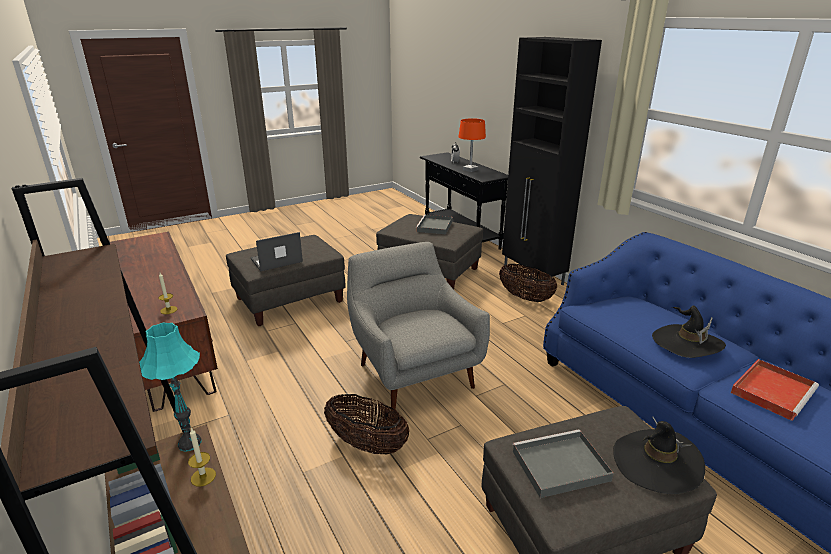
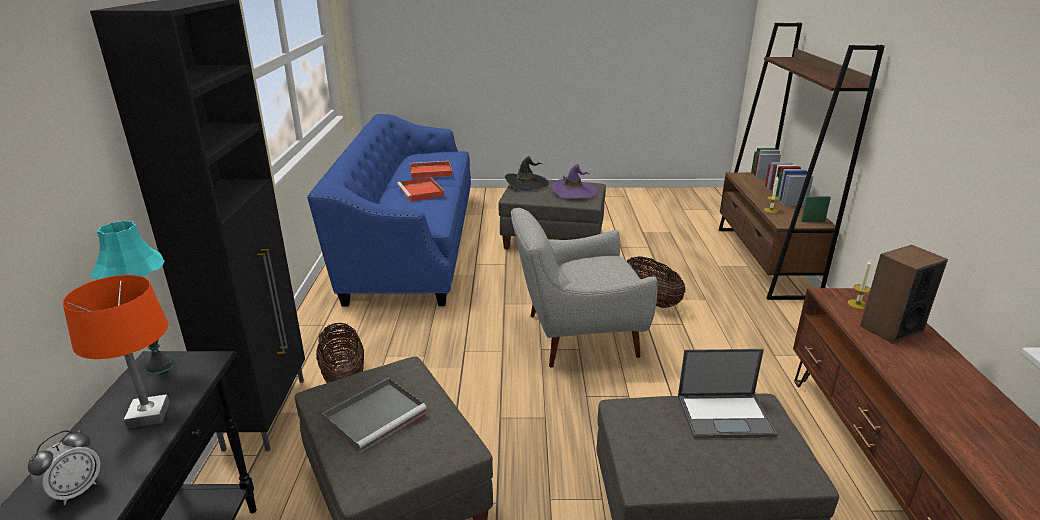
camera: 150 degrees left, 0 degrees up
turquoise table lamp [139,323,202,451] -> turquoise table lamp moved to [90,220,174,374]
grey armchair [347,242,490,411] -> grey armchair turned 75 degrees clockwise [511,208,658,367]
grey tray [512,429,614,498] -> purple hat [552,164,598,199]
black hat [652,306,726,358] -> red tray [397,177,445,202]
none -> speaker [860,245,948,344]

